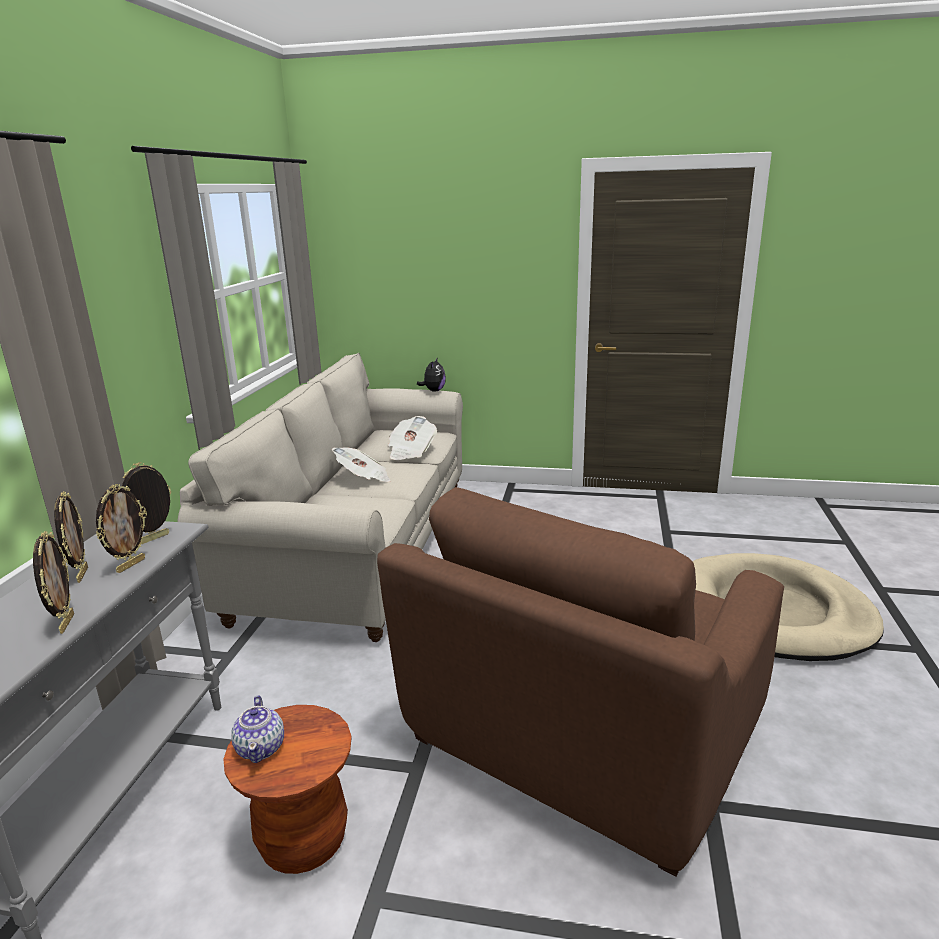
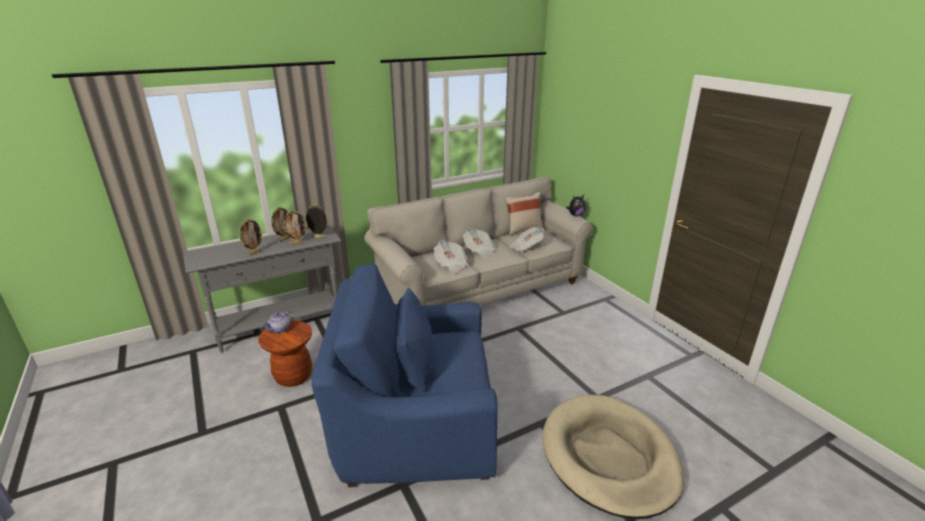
camera: 50 degrees right, 5 degrees up
brown armchair [377,487,784,877] -> blue armchair [311,264,498,487]
none -> newspaper [434,240,469,273]
none -> beige pillow [504,192,544,236]

